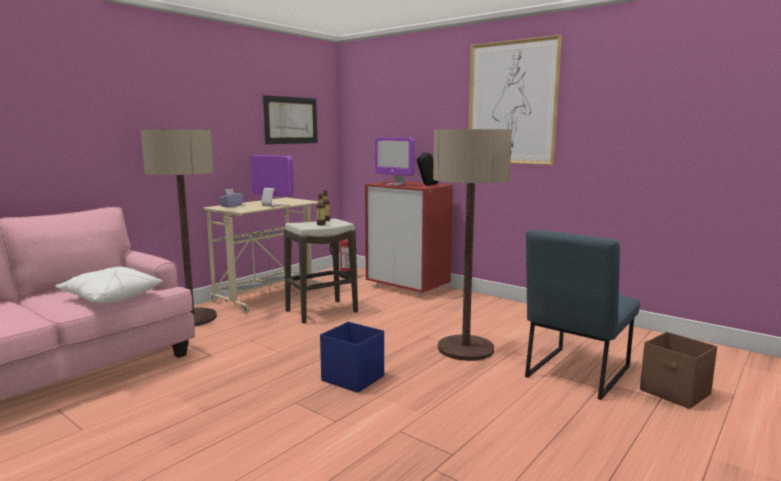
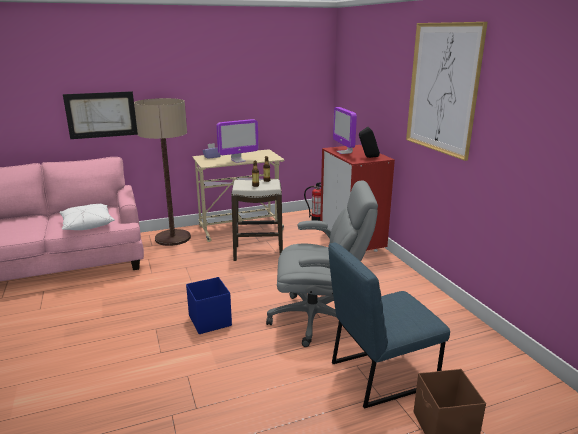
camera: 30 degrees right, 10 degrees up
monitor [250,155,294,207] -> monitor turned 90 degrees clockwise [216,119,258,163]
picture [263,95,317,144] -> picture moved to [63,91,138,139]
floor lamp [433,129,512,361] -> grey office chair [266,180,378,347]

